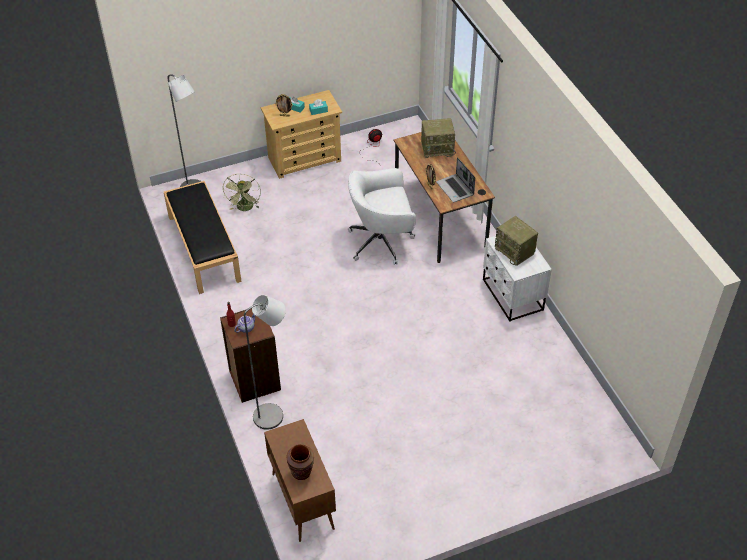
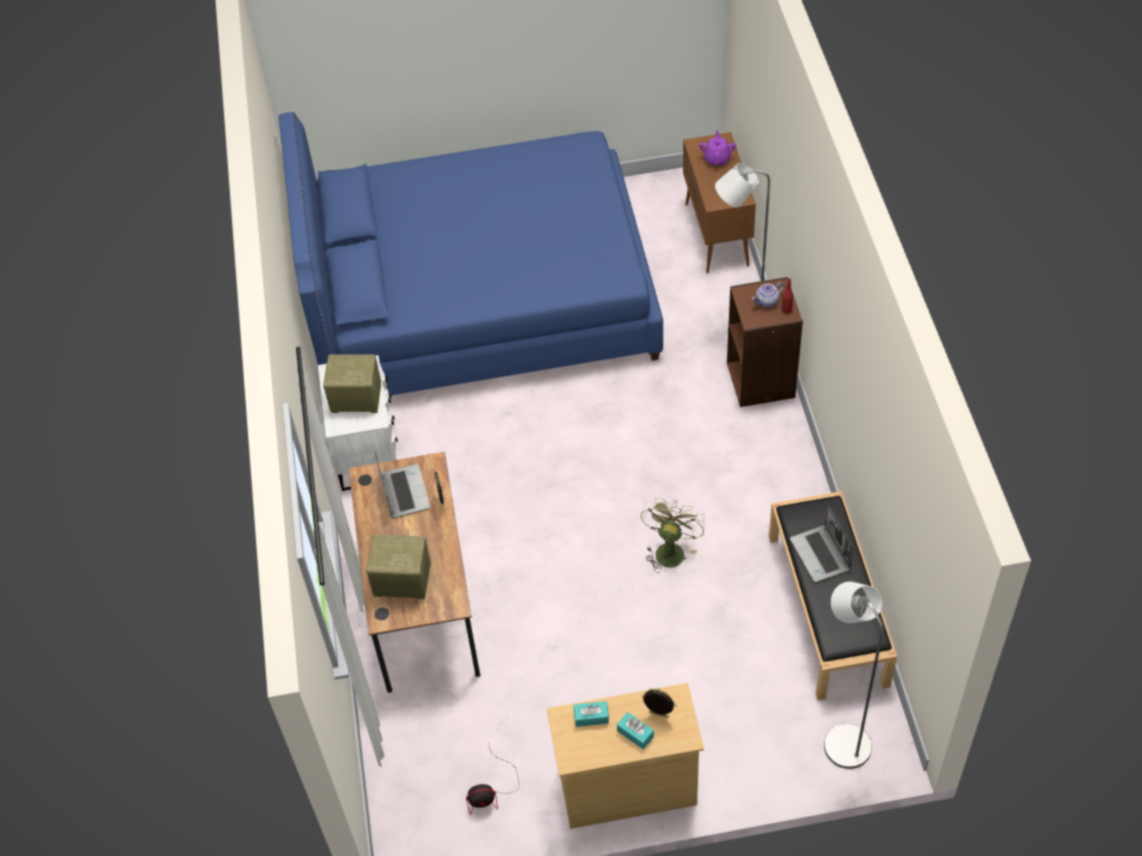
camera: 165 degrees left, 5 degrees up
green fan [222,174,261,211] -> green fan moved to [641,498,705,573]
brown vase [286,444,314,480] -> purple teapot [699,131,736,165]
white office chair [348,168,416,265] -> none
radio [495,216,538,266] -> radio turned 60 degrees counterclockwise [323,354,381,413]
none -> blue bed [279,112,663,395]
none -> laptop [790,505,854,583]

